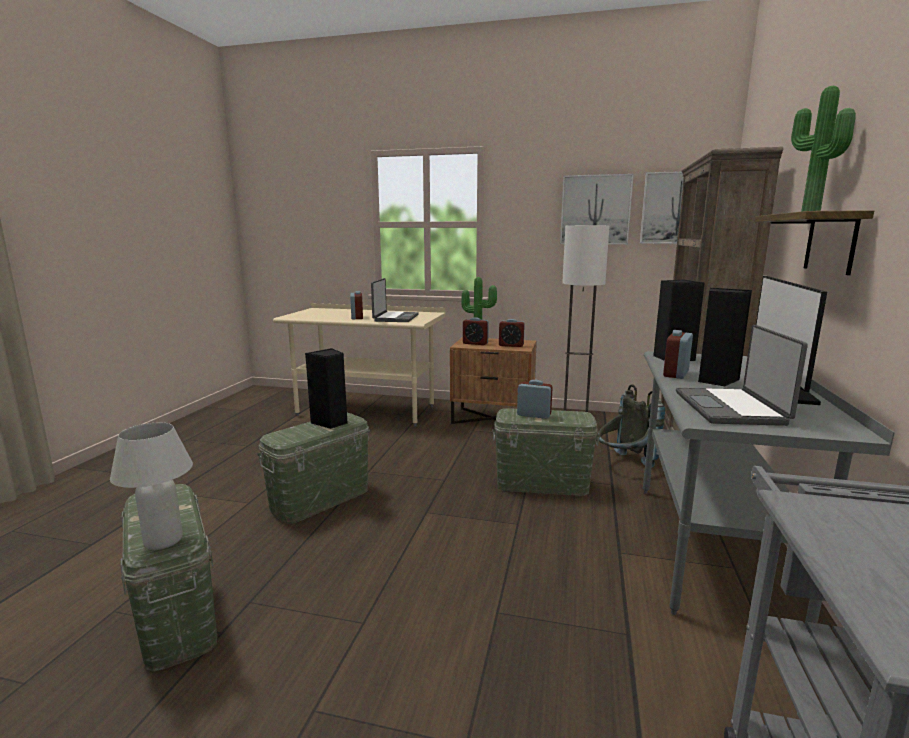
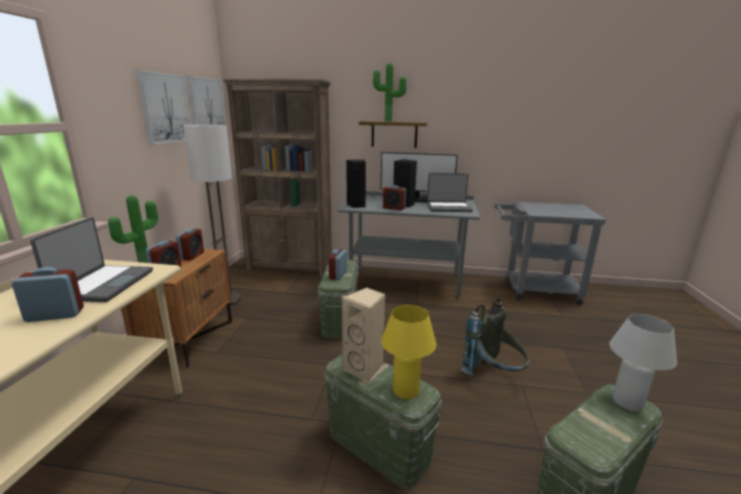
camera: 95 degrees left, 5 degrees up
black speaker [305,348,348,429] -> beige speaker [341,287,386,383]
laptop [371,278,419,322] -> laptop turned 90 degrees clockwise [30,217,153,302]
grey backpack [598,384,665,467] -> grey backpack moved to [460,298,529,375]
none -> yellow table lamp [381,305,436,399]

